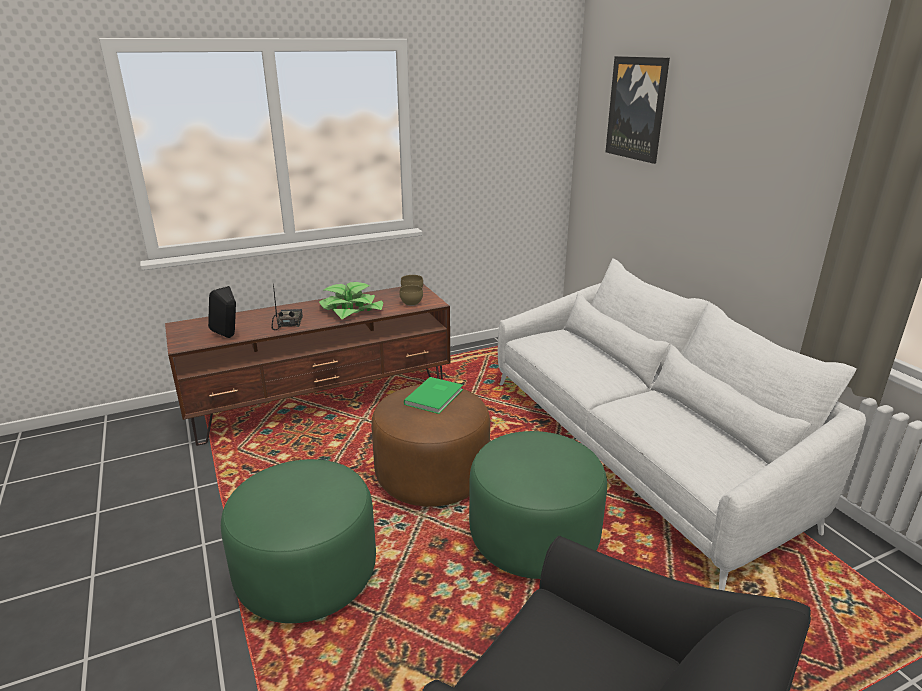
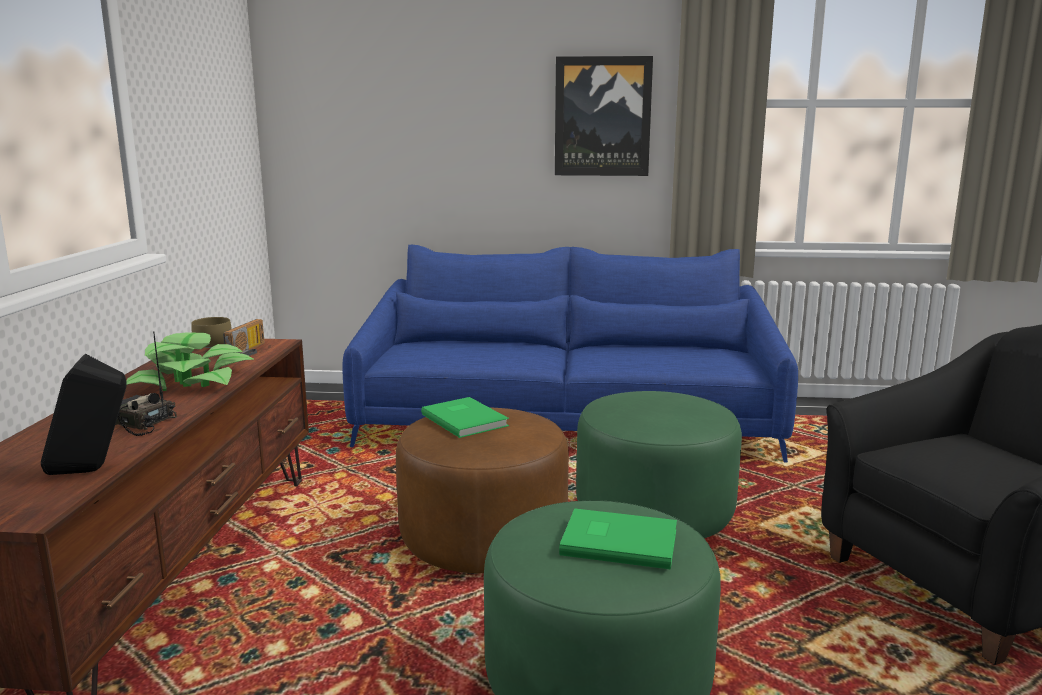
camera: 60 degrees left, 10 degrees down
brown bowl [400,285,423,306] -> radio [223,319,265,356]
white sofa [498,258,866,591] -> blue sofa [342,245,798,463]
picture [605,56,670,164] -> picture moved to [555,56,653,176]
none -> green book [559,508,677,569]

